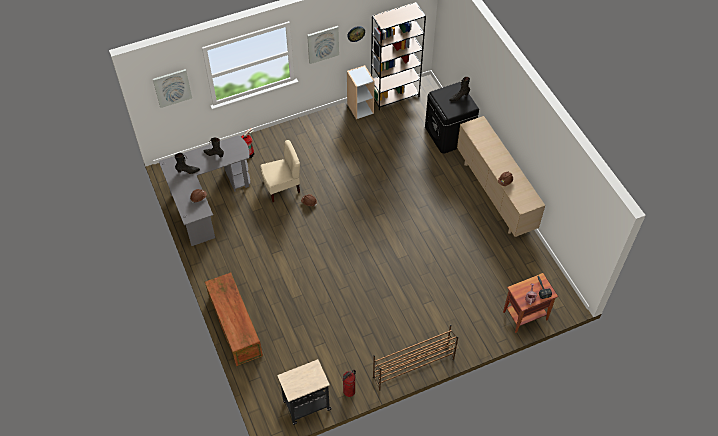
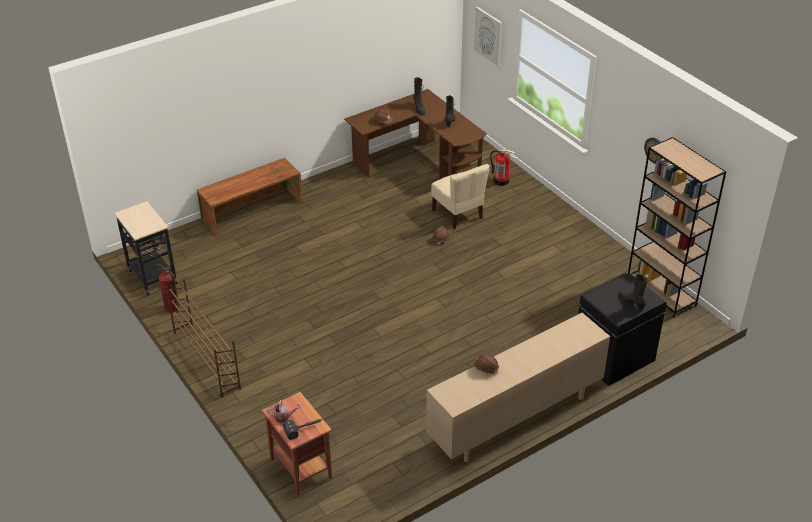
camera: 80 degrees right, 15 degrees down
grey desk [159,135,250,246] -> brown desk [344,89,487,180]
picture [307,26,339,64] -> none
bookcase [347,65,375,119] -> none

